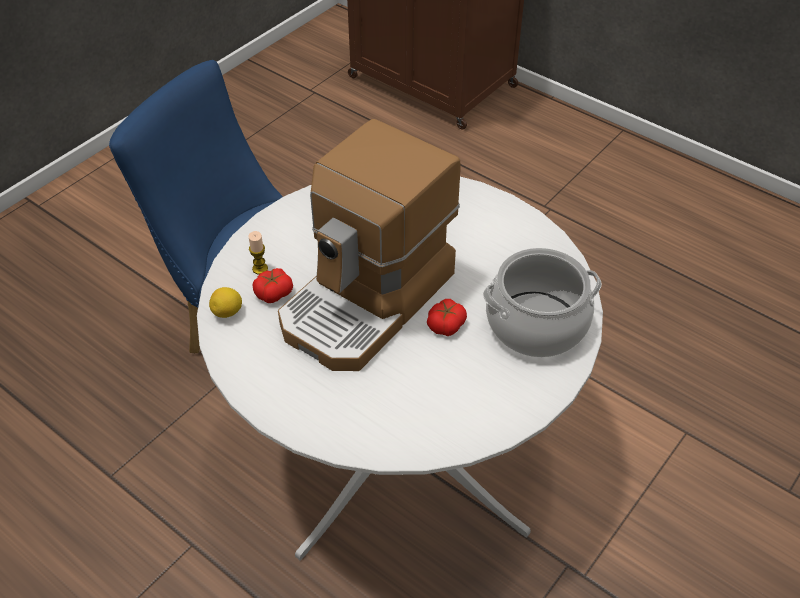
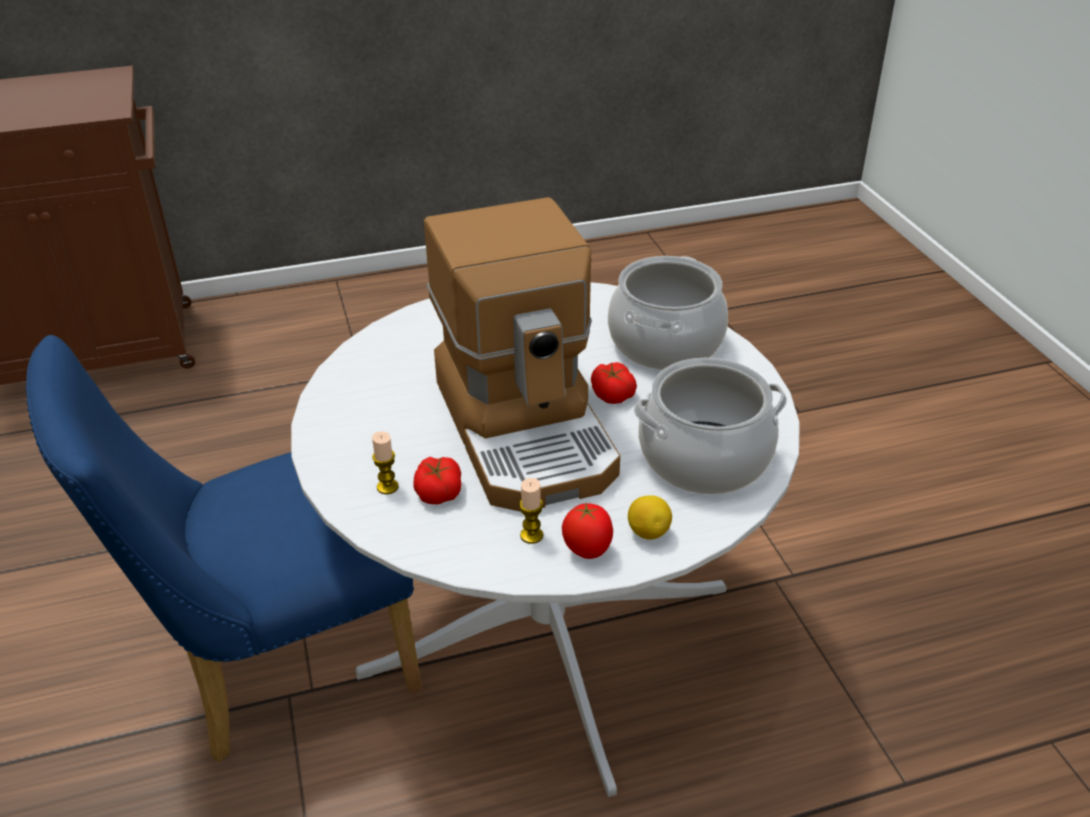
camera: 55 degrees left, 10 degrees down
lemon [209,287,242,318] -> lemon moved to [628,495,672,540]
none -> candle [519,478,543,544]
none -> tomato [562,502,613,559]
none -> cooking pot [633,358,787,495]

